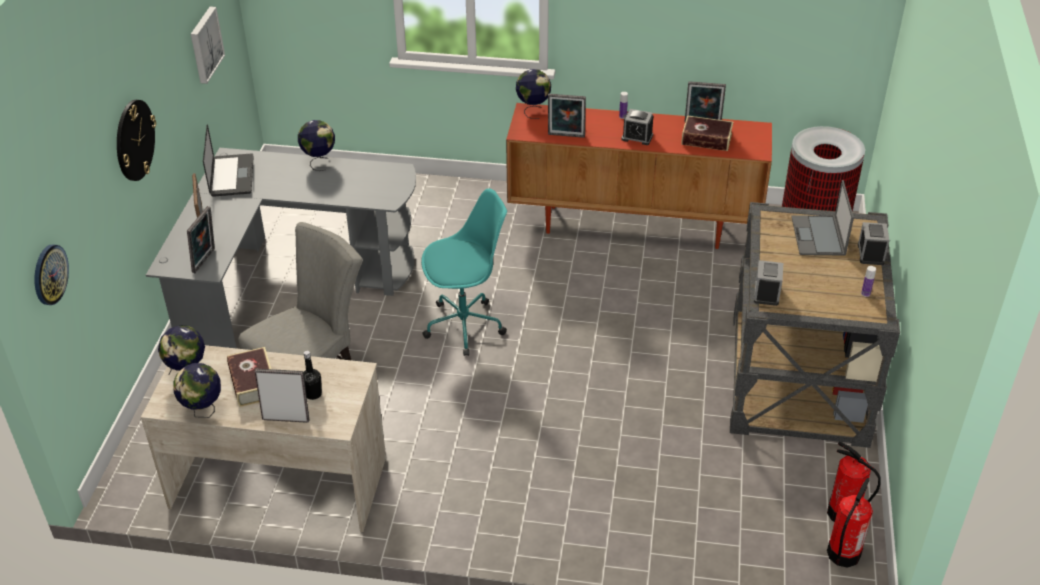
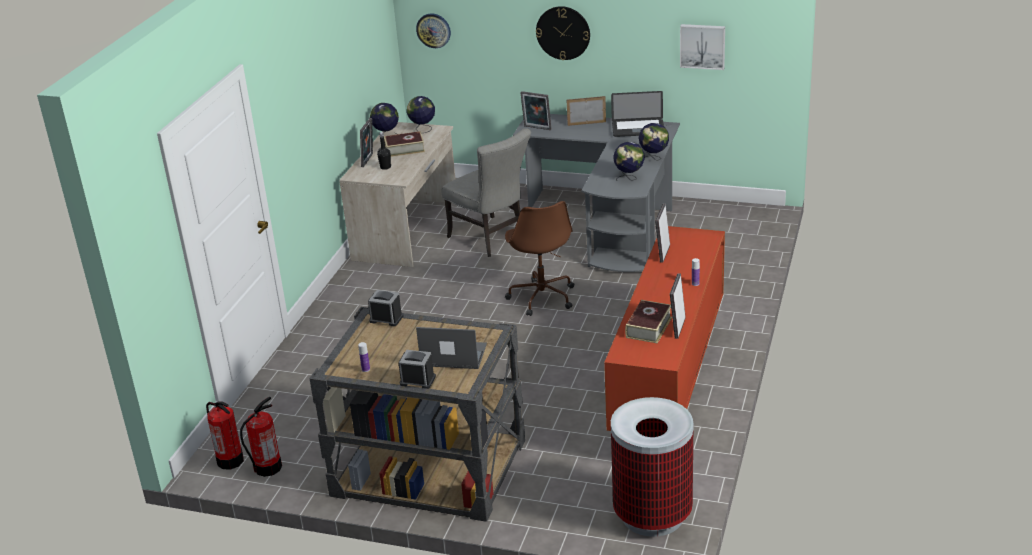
camera: 100 degrees right, 10 degrees down
turquoise office chair [421,189,507,356] -> brown office chair [505,201,575,316]
globe [516,69,551,119] -> globe moved to [613,142,645,181]
alarm clock [621,109,654,145] -> none

